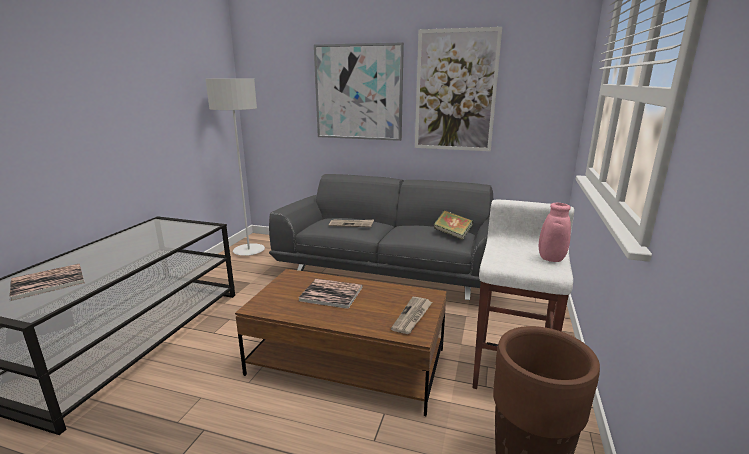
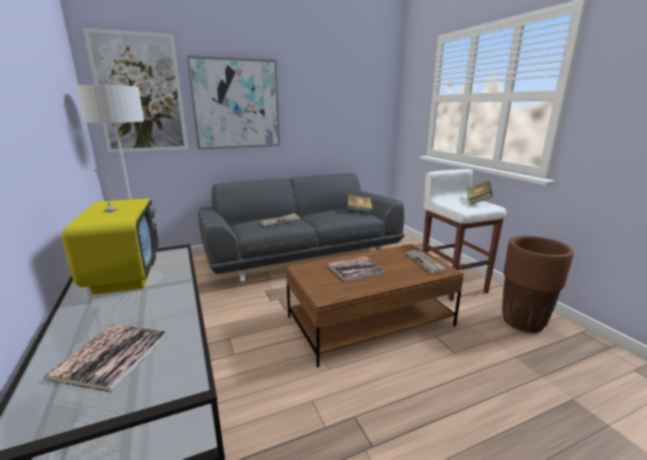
camera: 40 degrees left, 0 degrees up
picture [415,27,502,151] -> picture moved to [83,28,188,153]
pink vase [539,203,571,262] -> book [468,181,493,205]
none -> television [61,164,159,295]

